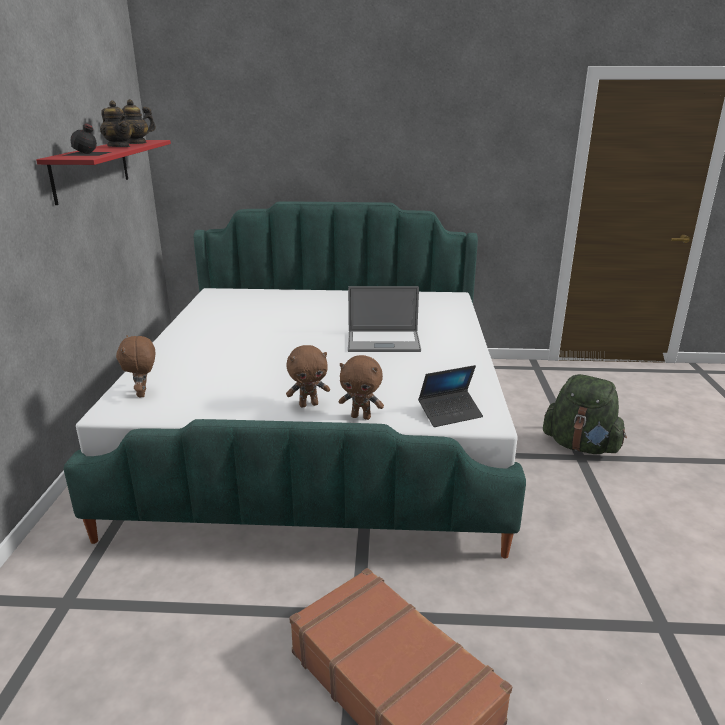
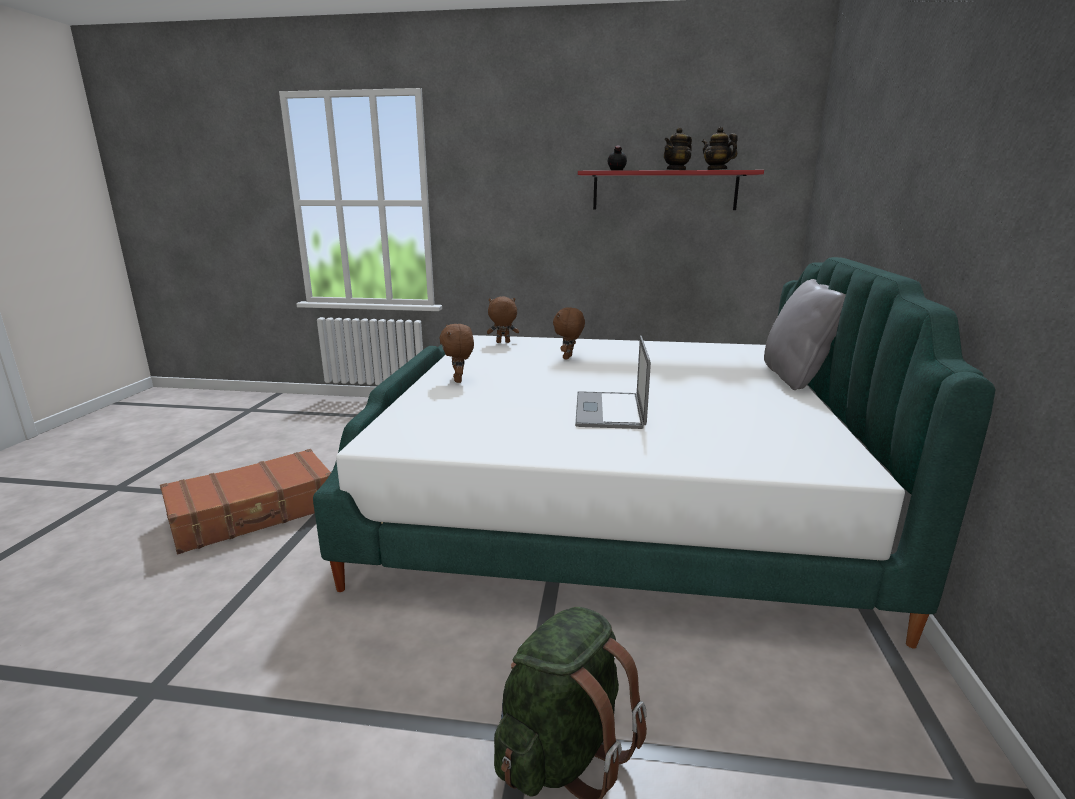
camera: 95 degrees right, 5 degrees down
brown plush toy [339,355,384,420] -> brown plush toy moved to [553,307,585,359]
laptop [418,365,483,427] -> none
none -> grey pillow [764,279,846,390]

